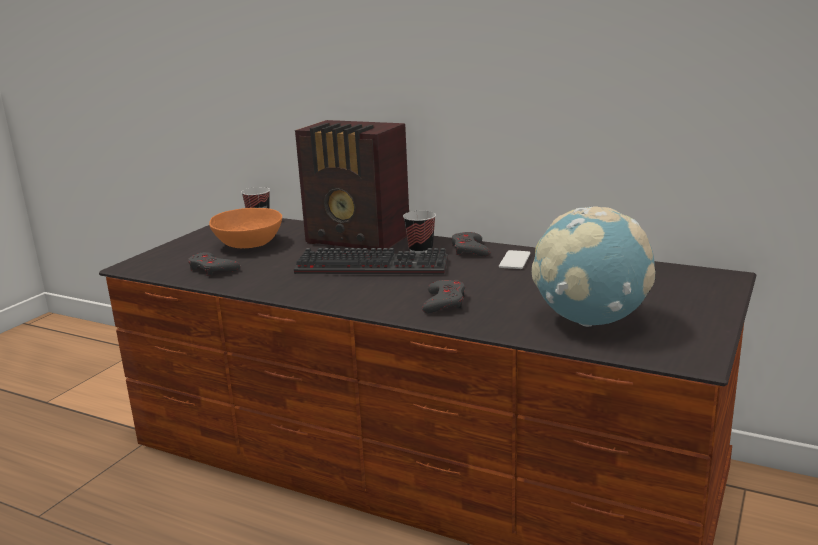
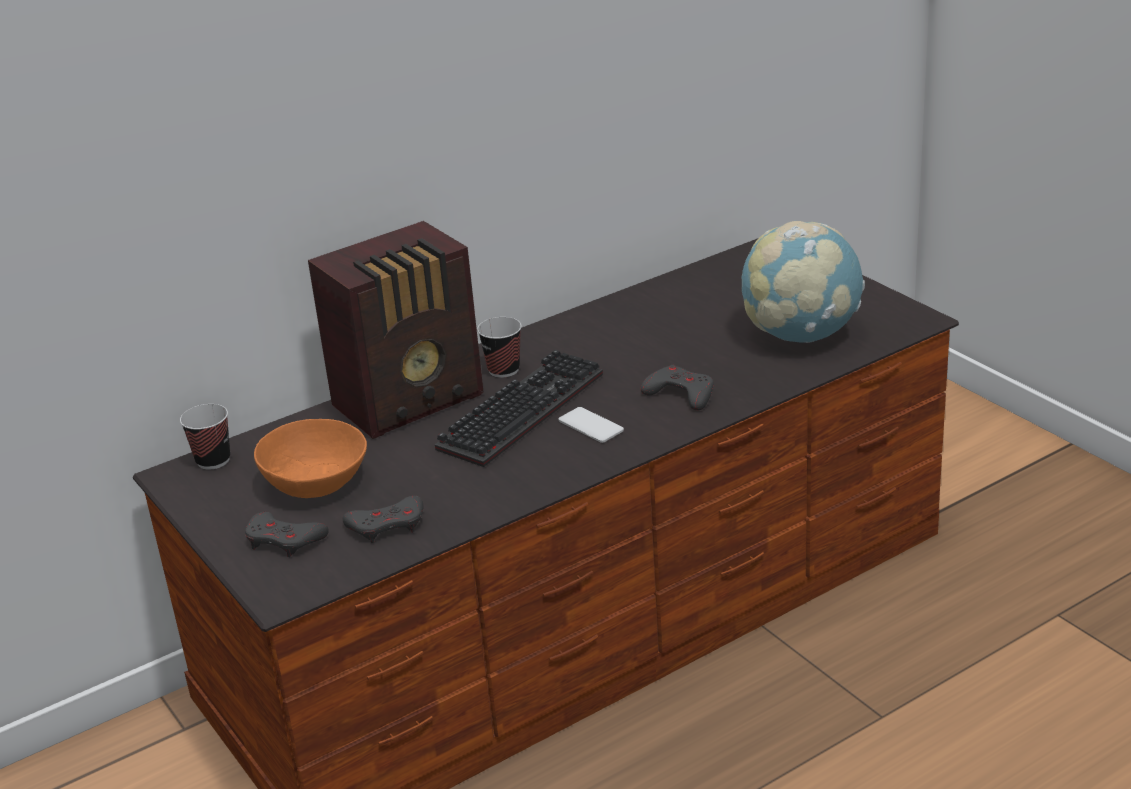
camera: 60 degrees left, 10 degrees up
grey game controller [451,232,490,257] -> grey game controller moved to [245,512,329,557]
phone [499,250,530,269] -> phone moved to [558,407,624,443]

